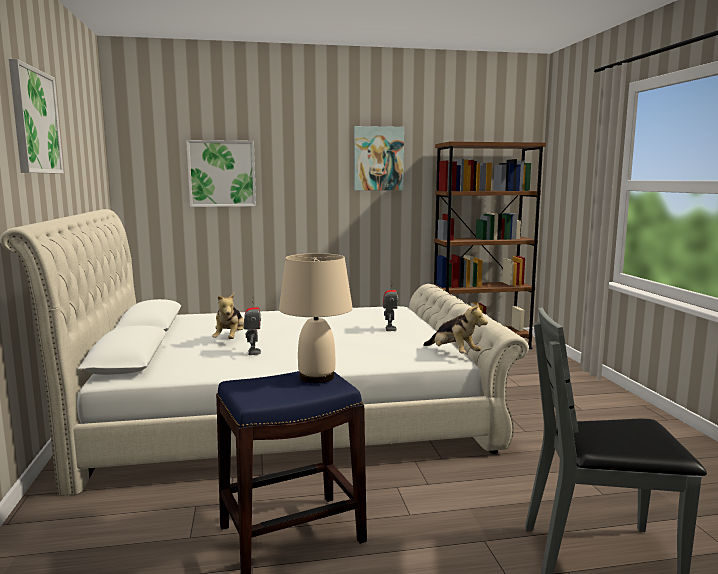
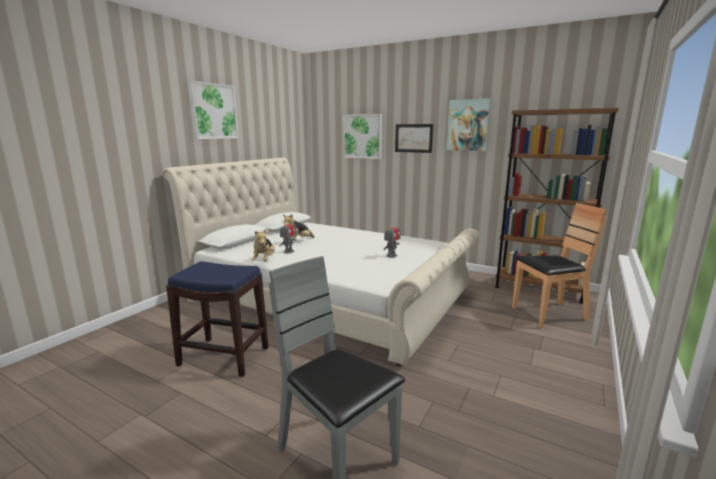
camera: 40 degrees right, 5 degrees up
beige table lamp [279,253,353,383] -> none
plush toy [423,301,488,354] -> plush toy moved to [251,229,275,261]
none -> picture [395,124,433,153]
none -> brown chair [512,203,607,328]

